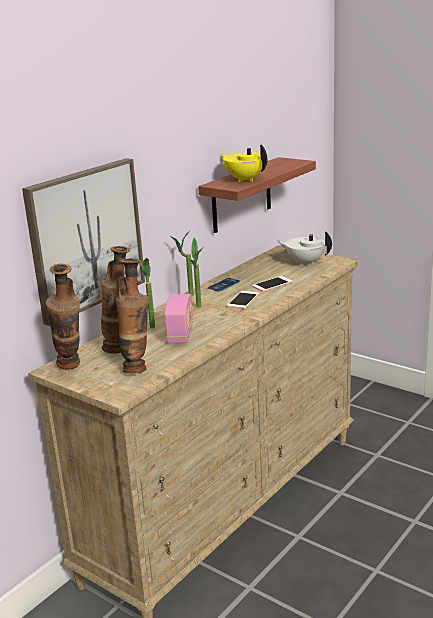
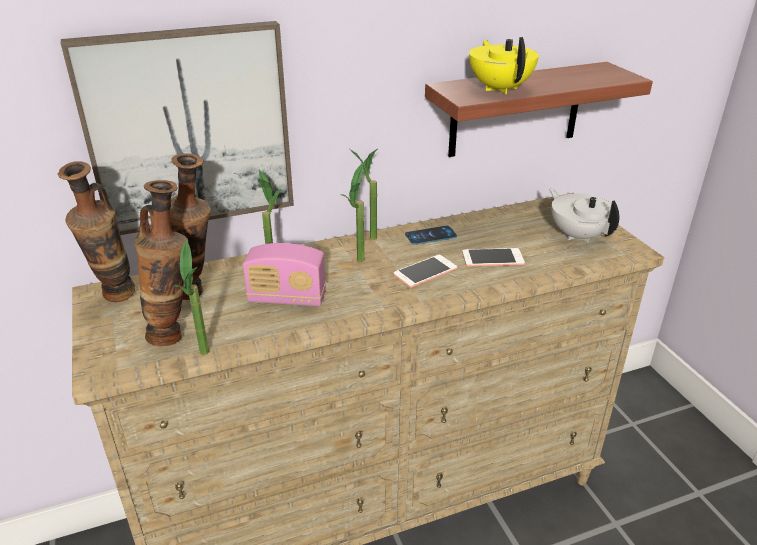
camera: 30 degrees right, 10 degrees up
radio [165,294,193,344] -> radio turned 60 degrees clockwise [243,243,326,306]
none -> potted plant [173,240,209,355]

